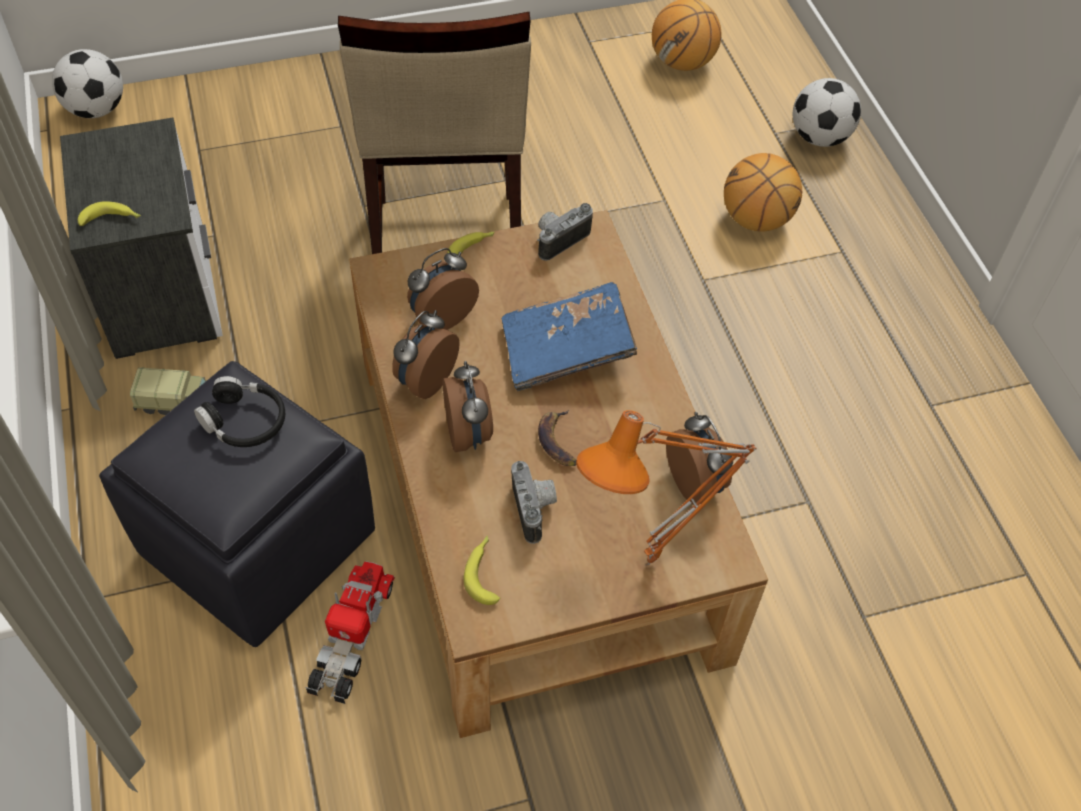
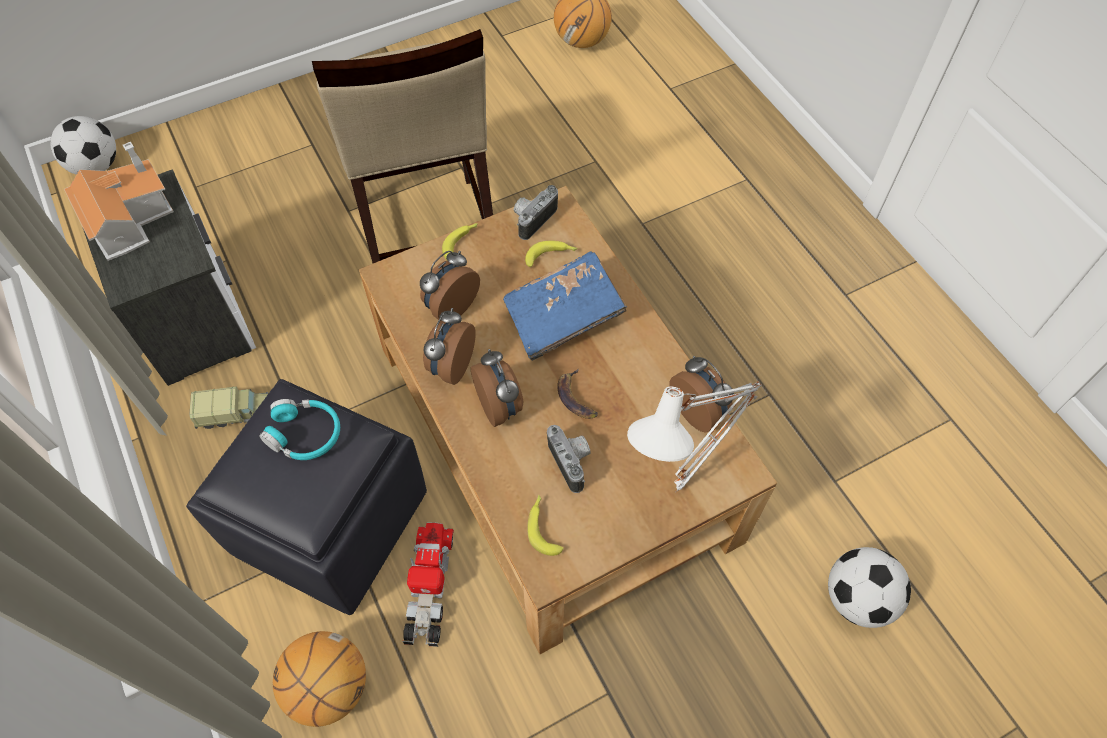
camera: 10 degrees left, 5 degrees up
banana [78,201,141,226] -> banana moved to [525,241,578,267]
black headphones [194,376,285,447] -> turquoise headphones [259,399,340,460]
orange table lamp [576,410,757,566] -> white table lamp [627,381,762,492]
basketball [724,153,802,232] -> basketball moved to [273,631,366,727]
football [793,78,861,147] -> football moved to [828,547,911,628]
none -> toy house [64,142,174,261]

